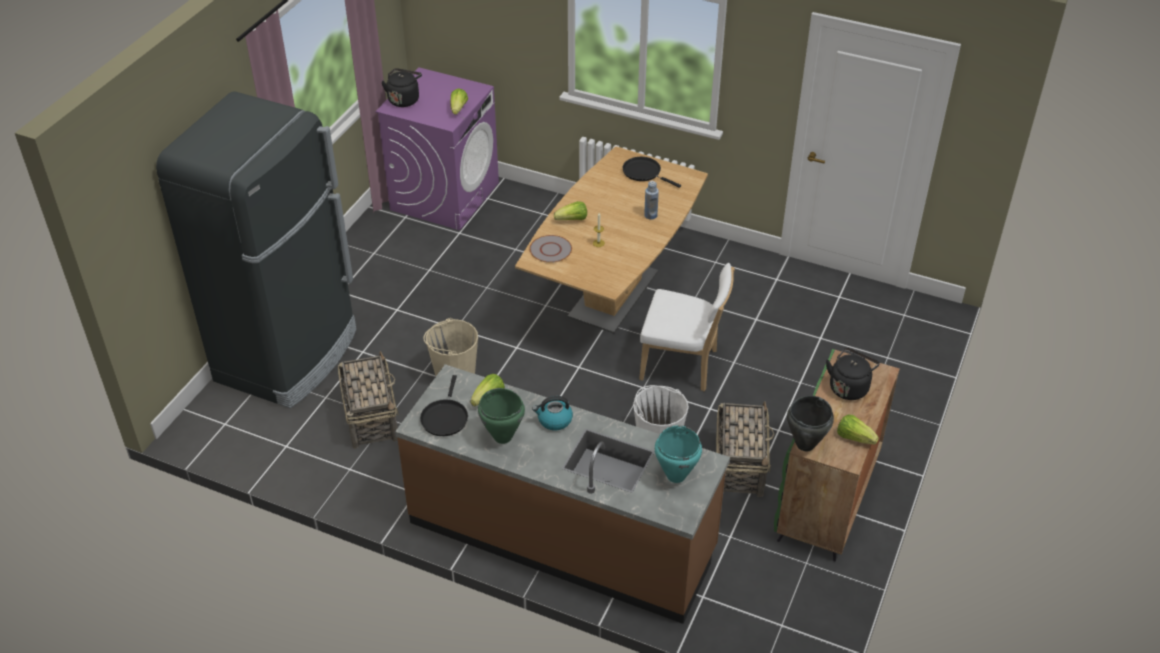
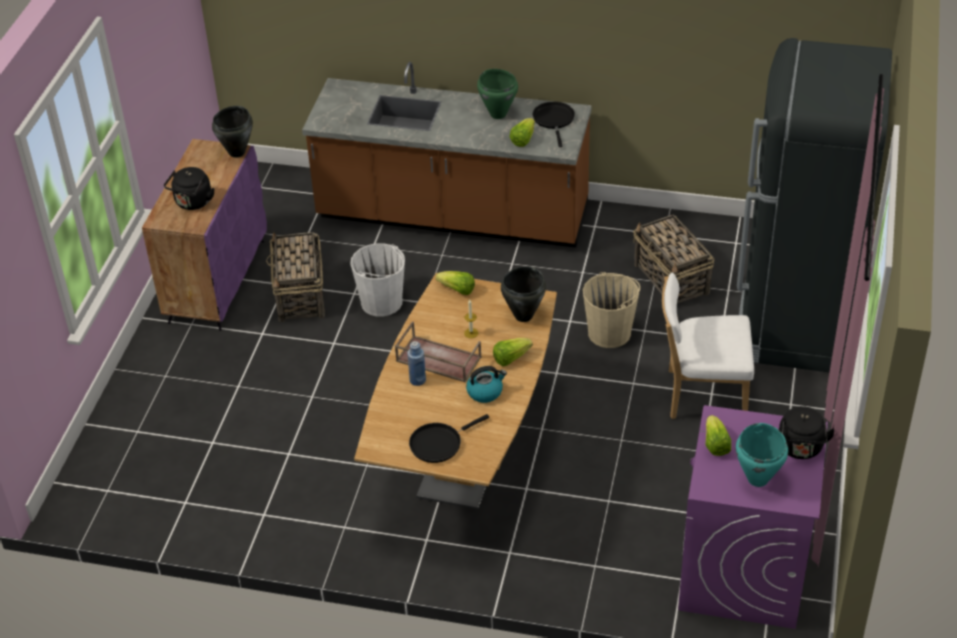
camera: 170 degrees right, 0 degrees up
grey plate [529,235,572,263] -> black cooking pot [501,266,546,322]
kettle [532,396,573,431] -> kettle moved to [466,366,507,403]
black frying pan [623,157,681,188] -> black frying pan turned 120 degrees clockwise [409,414,489,463]
white chair [639,263,735,391] -> white chair moved to [662,272,754,419]
turquoise cooking pot [655,425,702,483] -> turquoise cooking pot moved to [736,423,788,487]
green cabinet [774,349,900,561] -> purple cabinet [142,139,267,331]
lettuce [837,414,879,444] -> lettuce moved to [436,271,475,295]
none -> brown tray [395,321,482,382]

